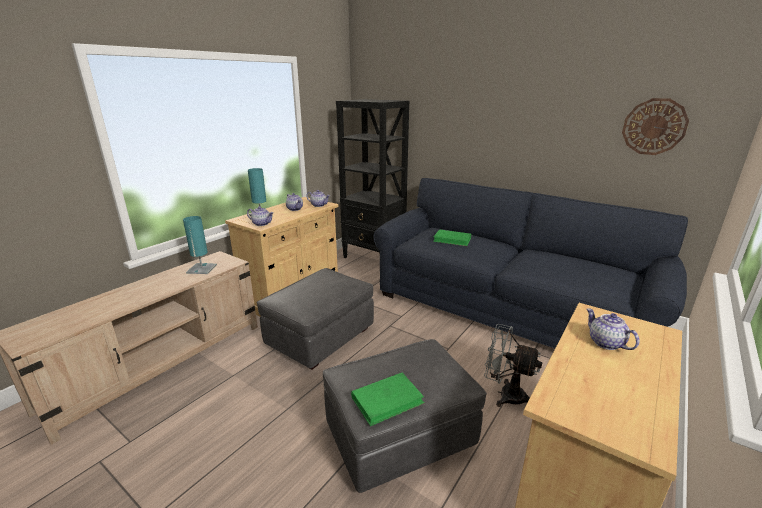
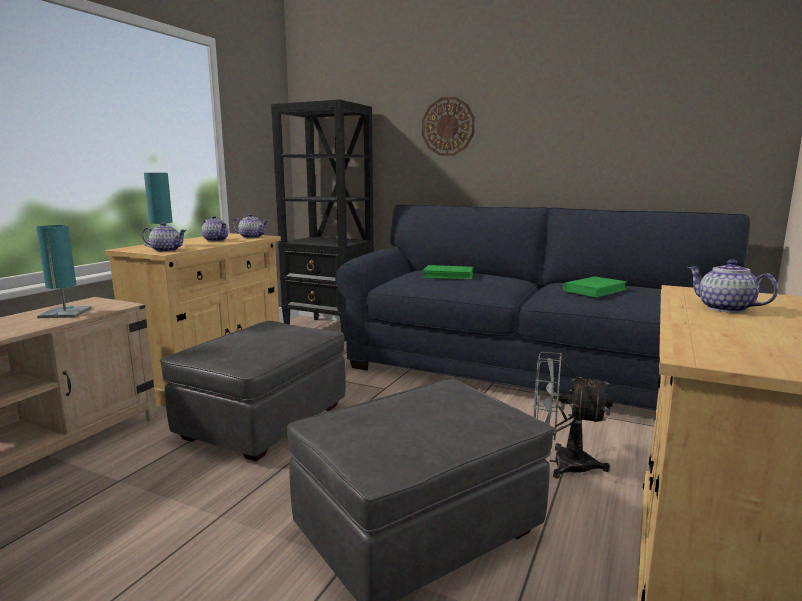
camera: 10 degrees left, 10 degrees down
green book [351,372,425,426] -> green book moved to [563,276,628,297]
wall clock [622,98,689,155] -> wall clock moved to [422,97,475,156]

